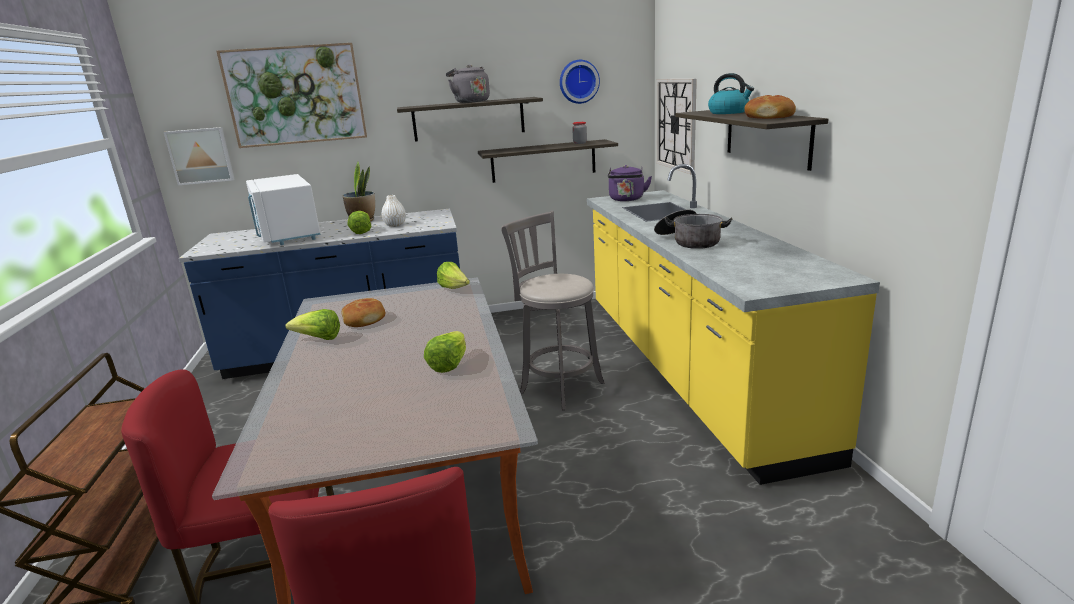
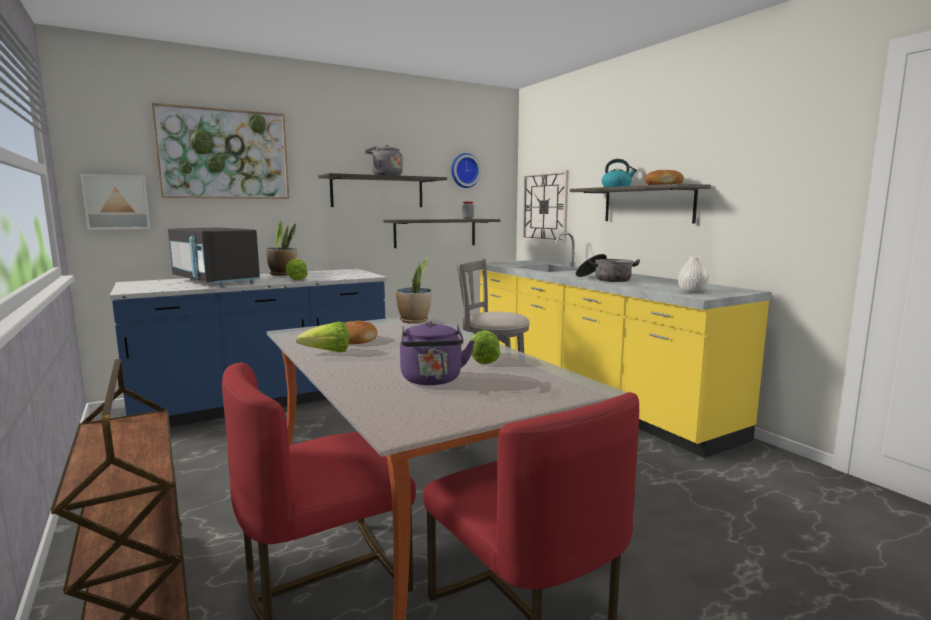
camera: 20 degrees left, 10 degrees down
white microwave [246,174,321,245] -> black microwave [168,227,260,287]
white vase [381,195,406,227] -> white vase moved to [678,256,709,293]
lettuce [437,262,470,289] -> potted plant [396,255,432,323]
purple kettle [608,165,652,201] -> purple kettle moved to [400,321,475,385]

